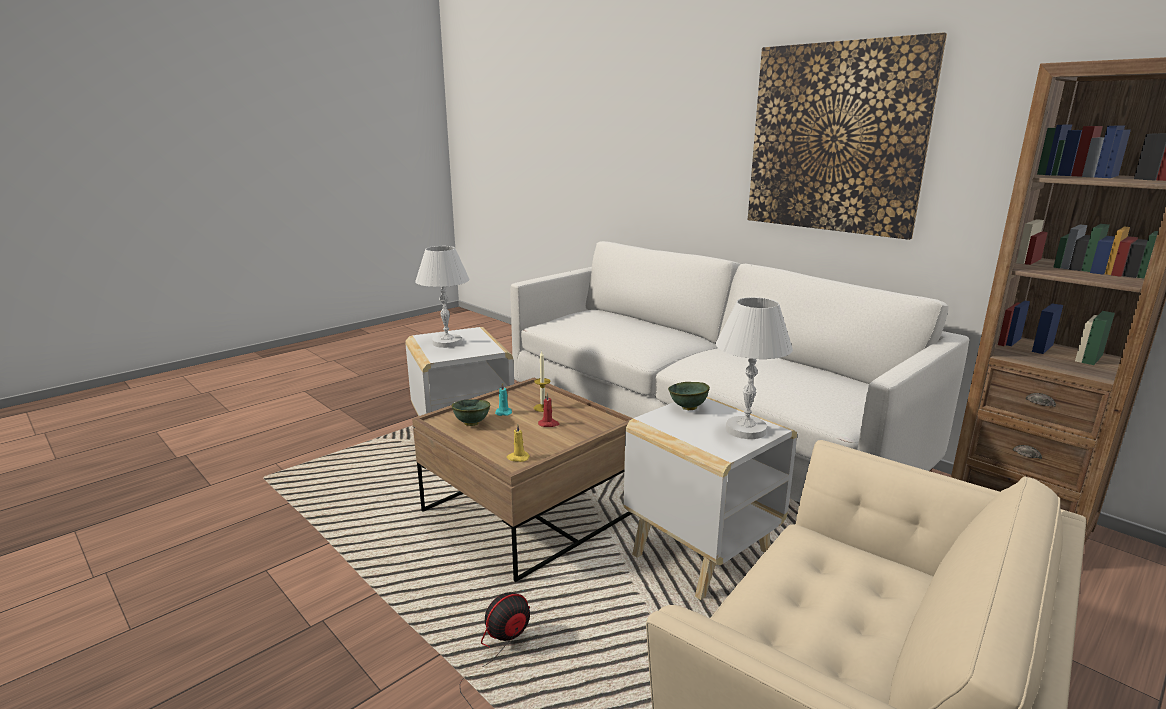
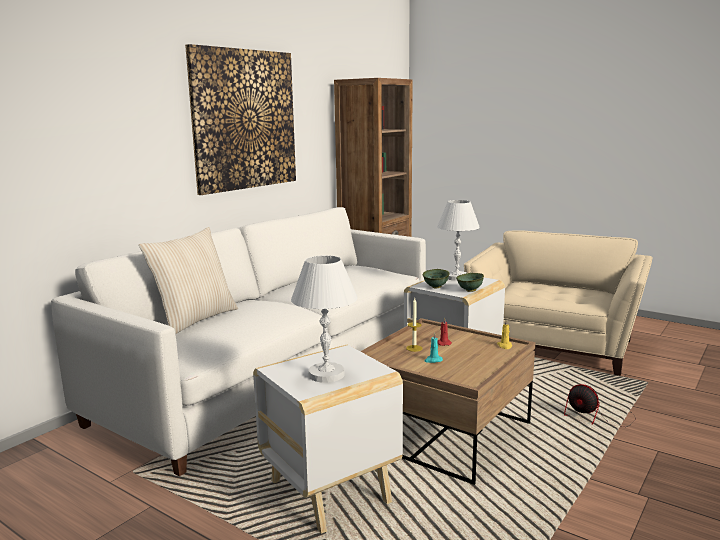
camera: 100 degrees left, 5 degrees down
green bowl [452,400,491,426] -> green bowl moved to [456,273,484,292]
none -> beige pillow [139,227,238,335]

